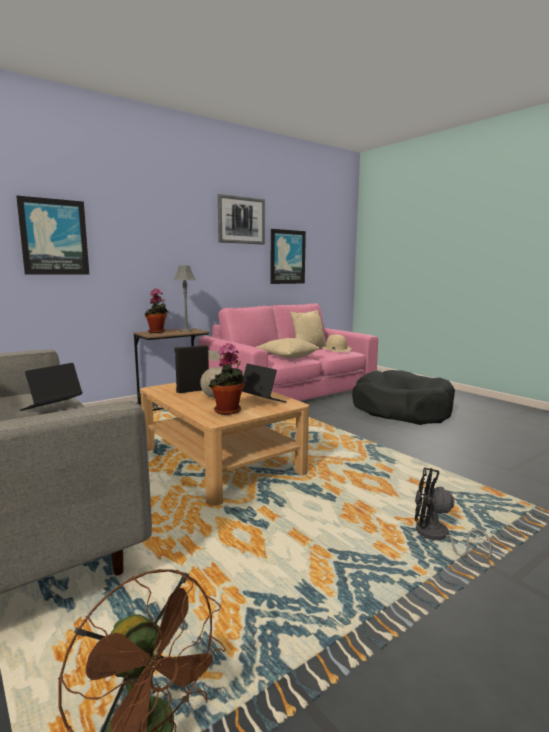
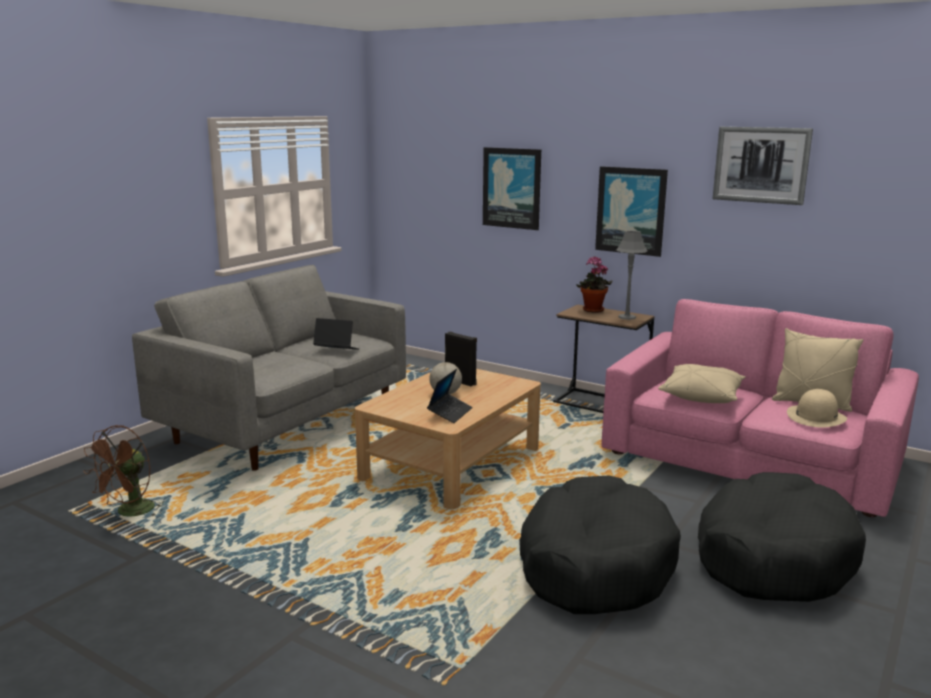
camera: 70 degrees right, 5 degrees up
potted plant [209,343,247,415] -> none
picture [270,229,306,284] -> picture moved to [595,166,668,257]
black fan [415,467,492,560] -> none
none -> black dog bed [519,476,681,614]

